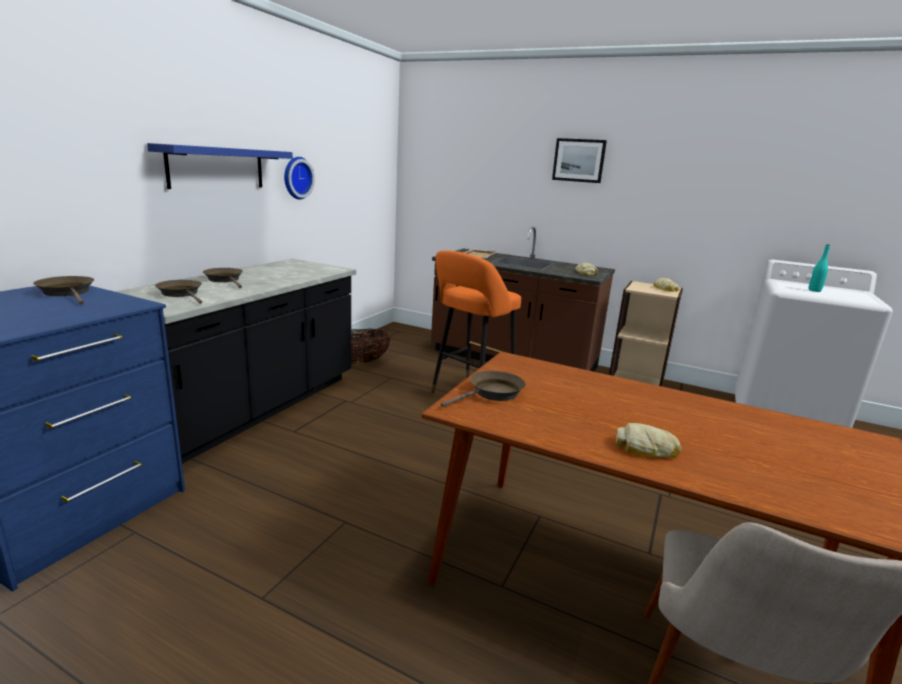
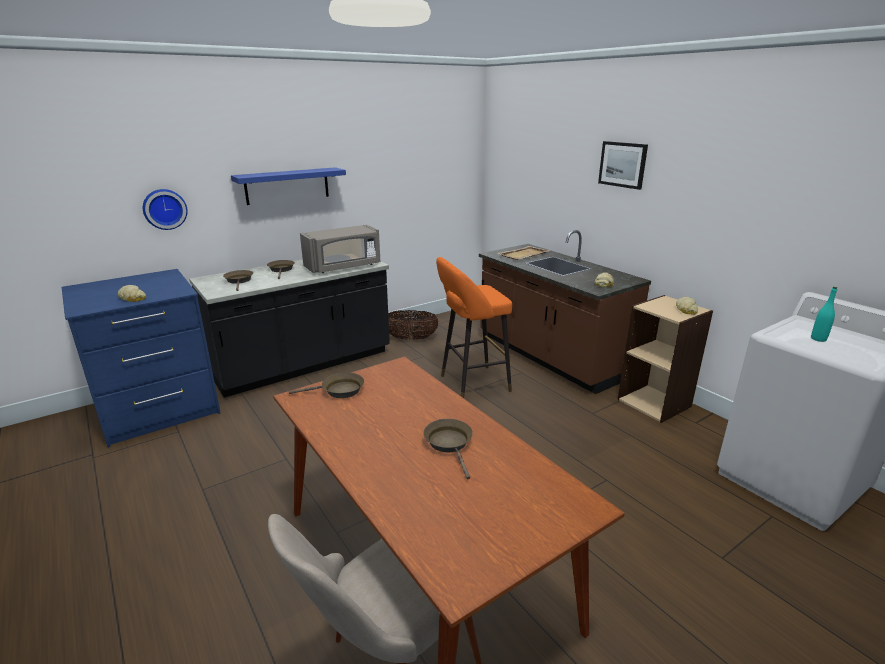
camera: 30 degrees right, 5 degrees up
brown frying pan [33,276,94,304] -> brown frying pan moved to [423,419,473,479]
wall clock [284,157,315,199] -> wall clock moved to [143,189,188,230]
bread [616,423,681,457] -> bread moved to [118,285,146,302]
none -> grey microwave [300,225,381,273]

